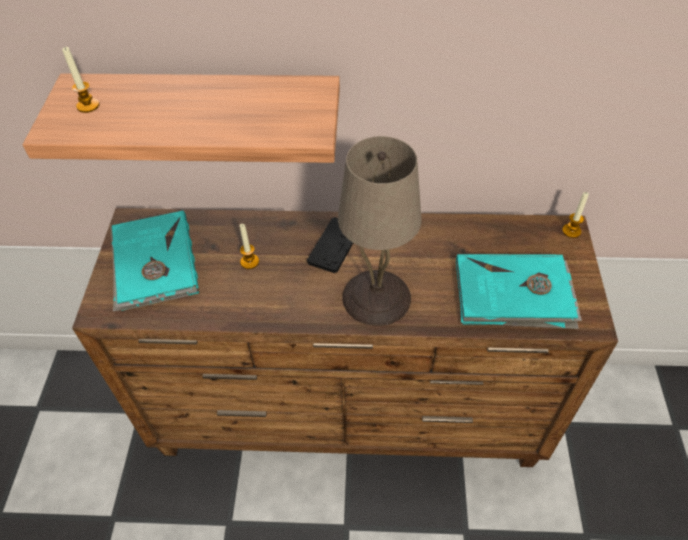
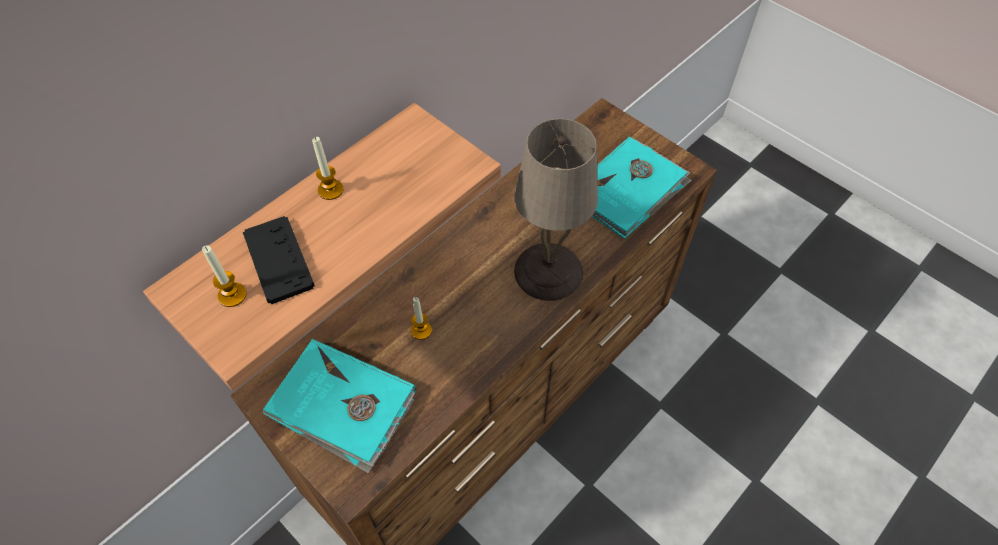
camera: 50 degrees left, 5 degrees up
black game controller [307,217,353,273] -> black game controller moved to [243,216,315,304]
candle [562,192,589,238] -> candle moved to [312,137,343,200]

